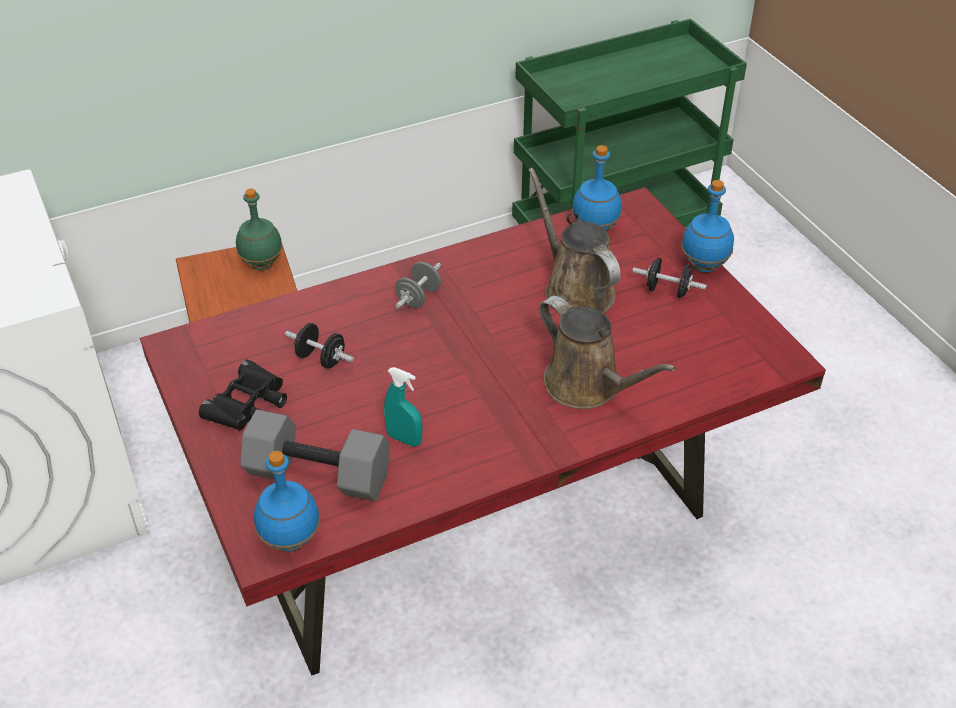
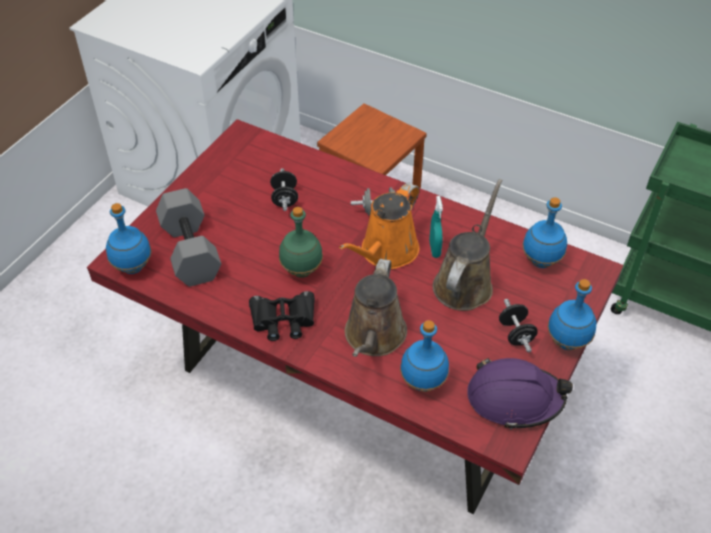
camera: 55 degrees right, 5 degrees up
black binoculars [199,359,287,431] -> black binoculars moved to [249,291,315,341]
green bottle [236,189,283,270] -> green bottle moved to [279,207,323,278]
turquoise spray bottle [384,367,423,447] -> turquoise spray bottle moved to [429,196,443,258]
none -> orange watering can [339,183,420,269]
none -> blue bottle [400,320,449,392]
none -> purple hard hat [467,358,573,429]

